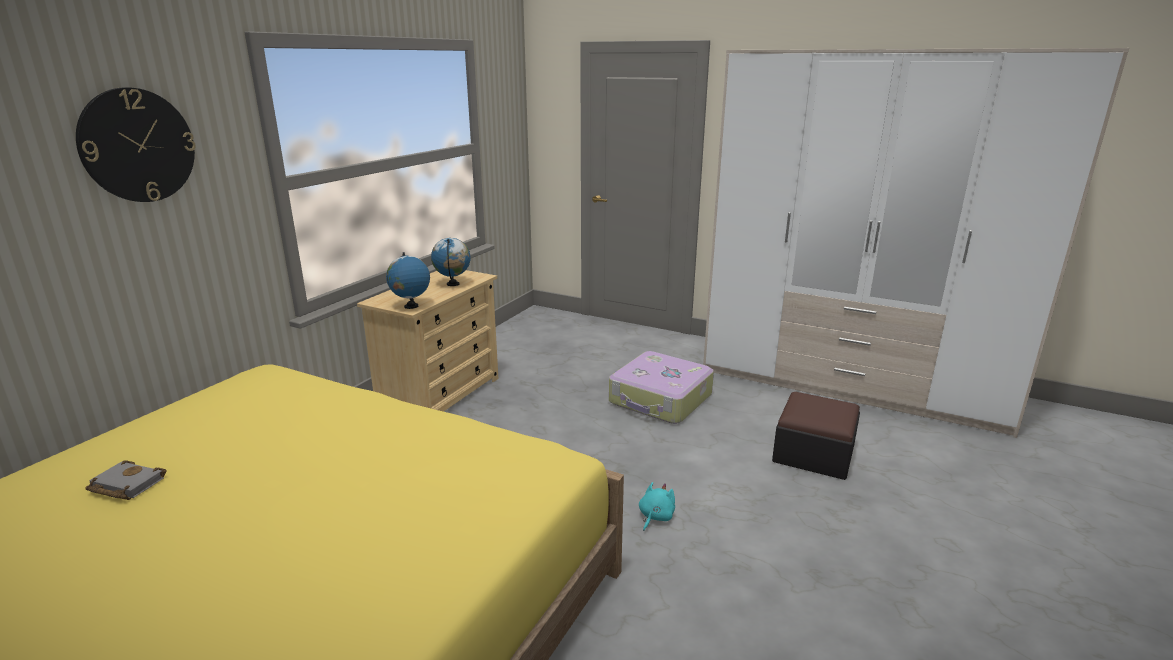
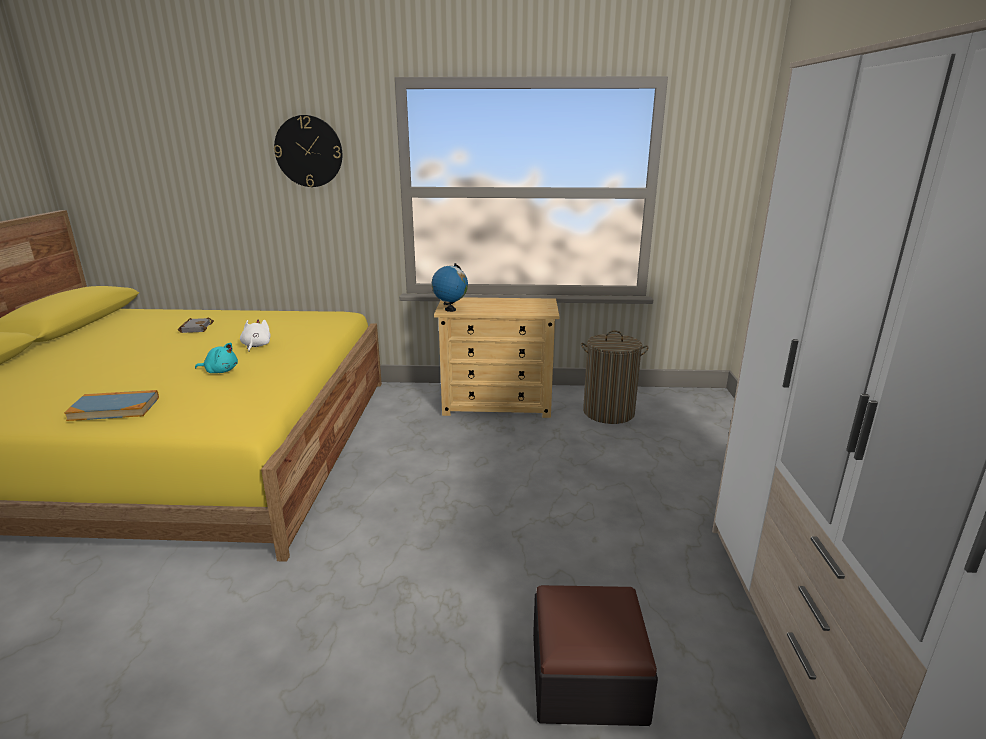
camera: 65 degrees right, 0 degrees up
globe [431,238,470,286] -> none
suitcase [609,351,714,424] -> none
turquoise plush toy [639,482,675,531] -> turquoise plush toy moved to [195,343,238,373]
none -> book [64,390,159,421]
none -> white plush toy [240,319,271,352]
none -> laundry basket [581,330,649,424]

